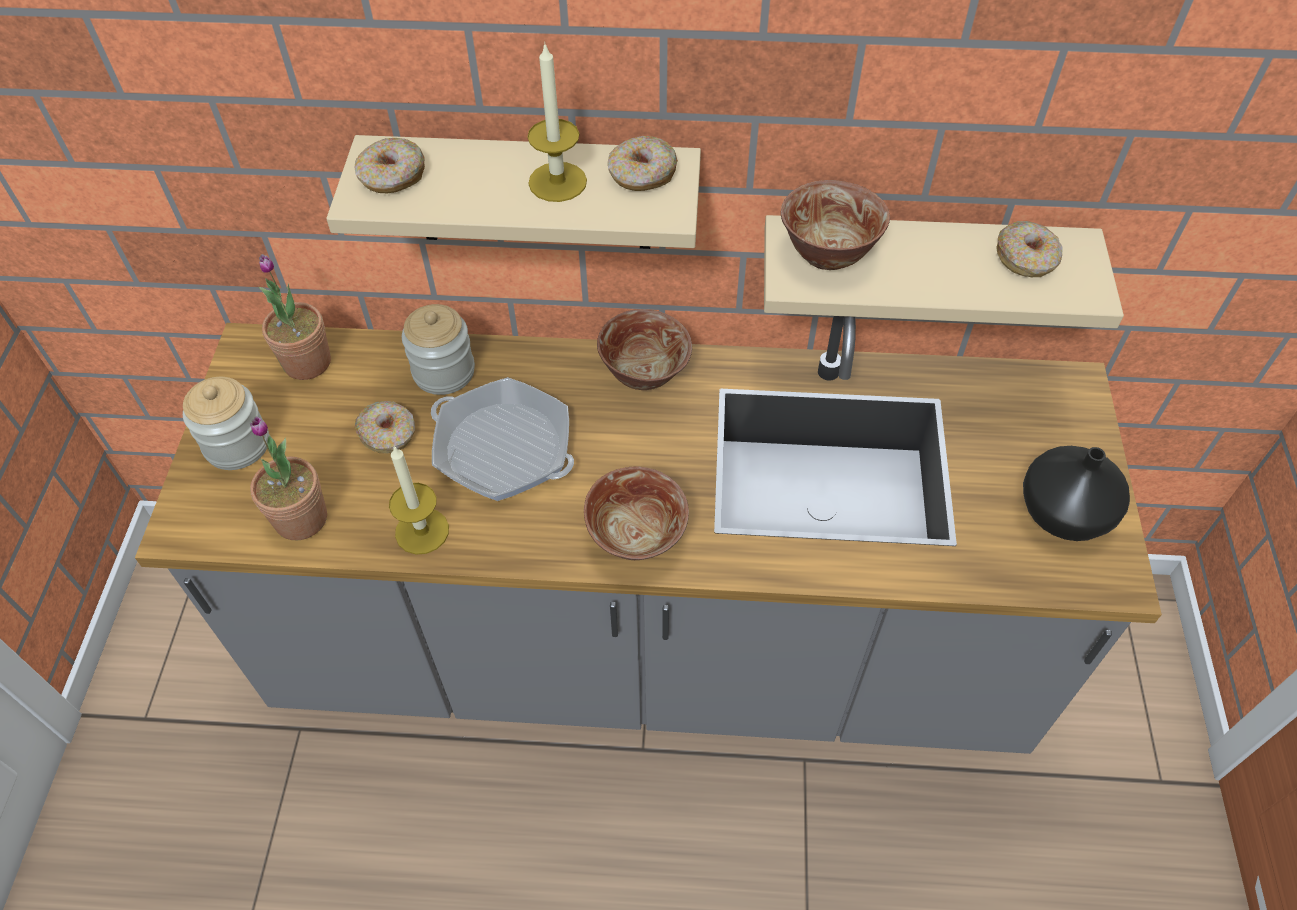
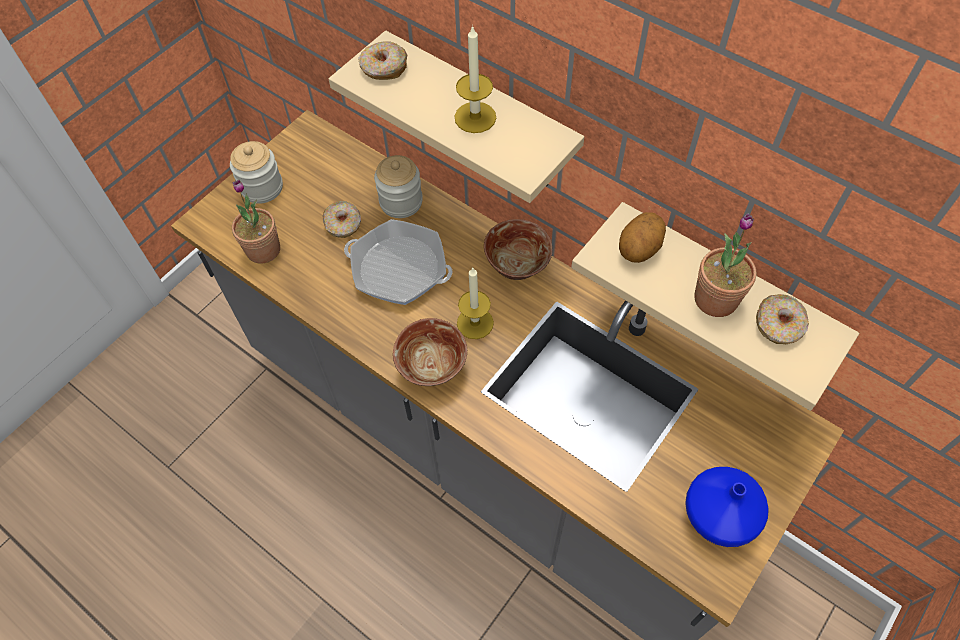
camera: 35 degrees right, 5 degrees up
potted plant [259,254,331,380] -> potted plant moved to [694,213,756,317]
candle [389,445,449,554] -> candle moved to [457,267,494,339]
frying pan [431,377,574,501] -> frying pan turned 45 degrees counterclockwise [344,219,453,305]
donut [608,136,678,191] -> none
bowl [781,180,890,270] -> potato [619,212,666,263]
black vase [1023,446,1130,541] -> blue vase [685,467,769,547]

